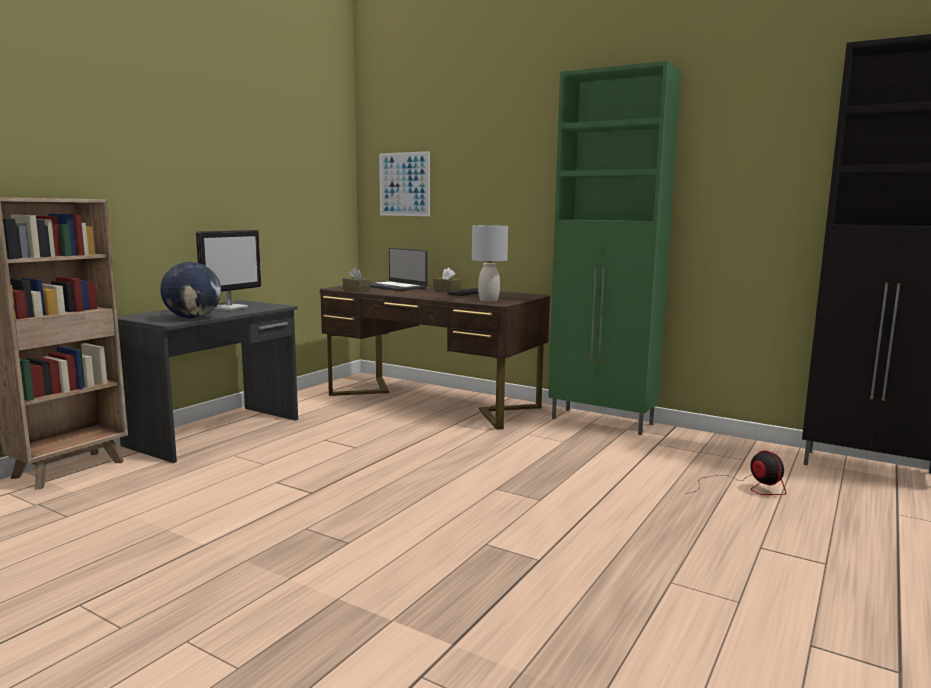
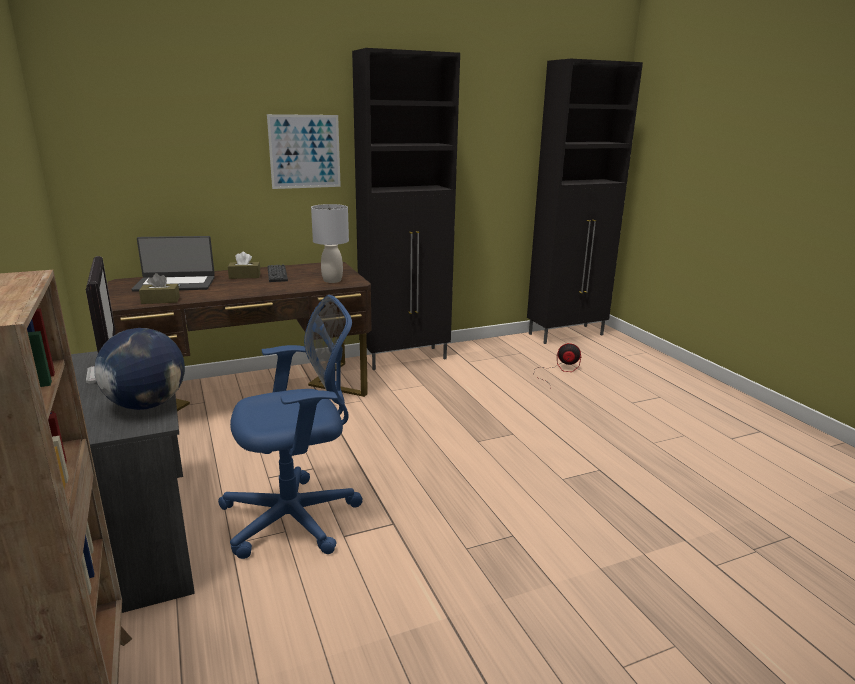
camera: 55 degrees left, 10 degrees up
picture [379,151,430,216] -> picture moved to [267,114,341,189]
green cabinet [548,61,681,435] -> black cabinet [352,48,460,370]
none -> blue office chair [218,295,362,559]

